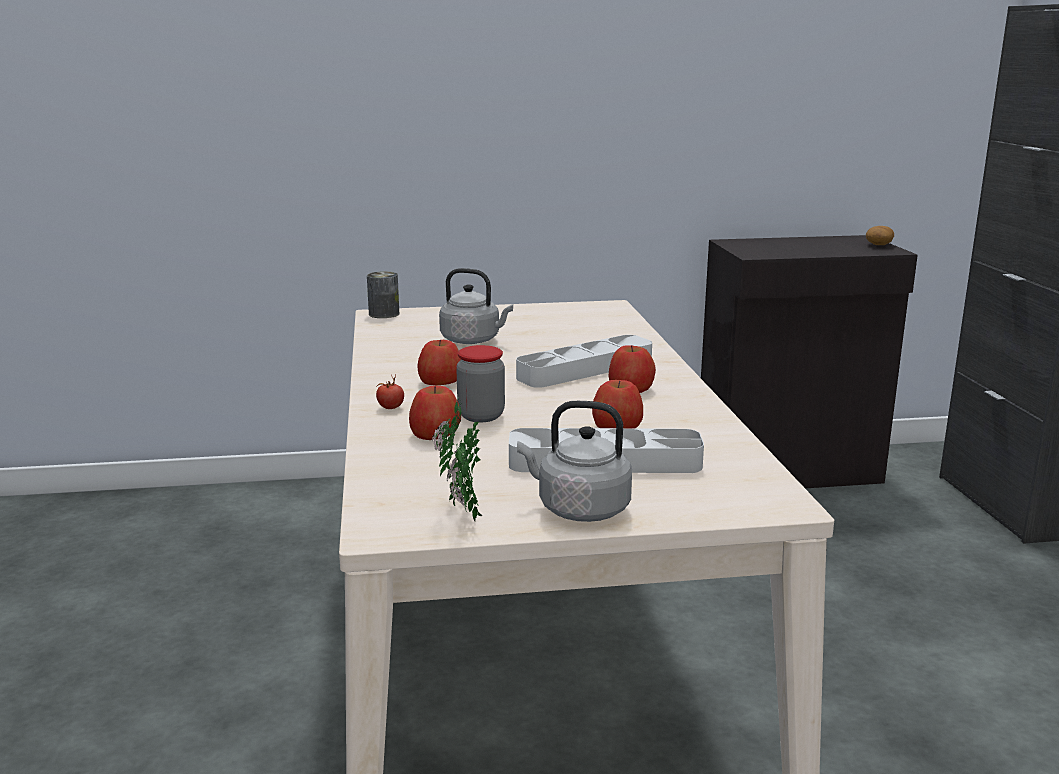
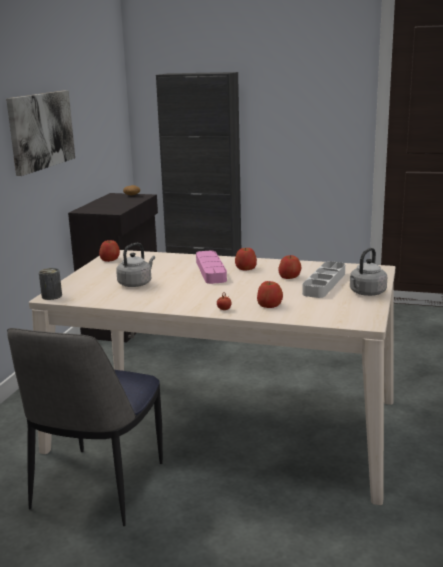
camera: 65 degrees left, 0 degrees up
apple [417,340,461,385] -> apple moved to [99,240,120,262]
potted plant [432,397,482,521] -> none
jar [456,345,505,422] -> none
grey tray [516,335,652,388] -> pink tray [196,251,227,284]
none -> picture [6,90,75,176]
none -> chair [7,328,163,526]

